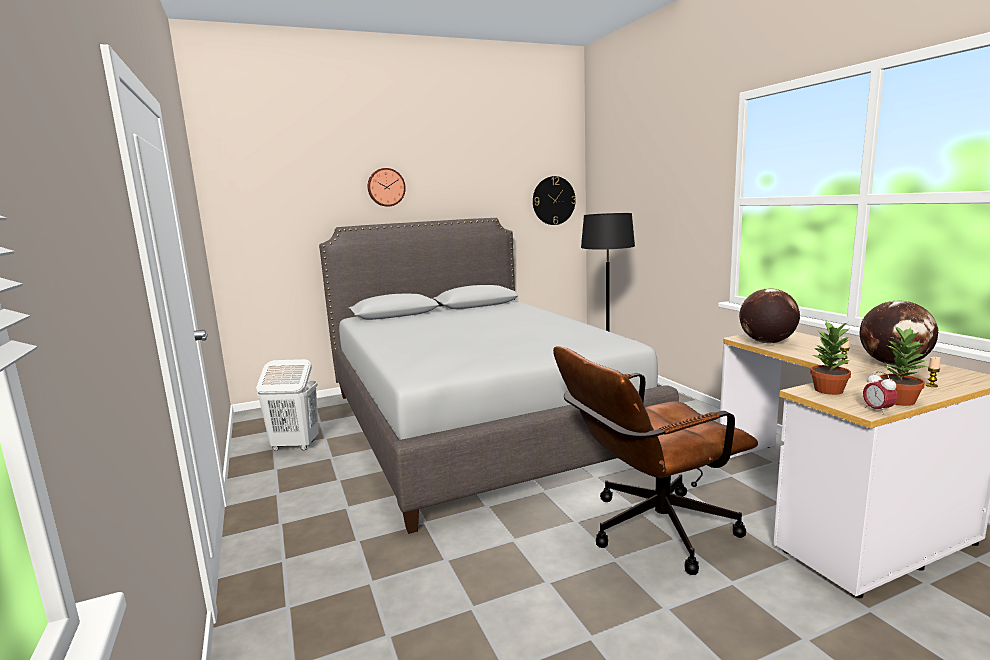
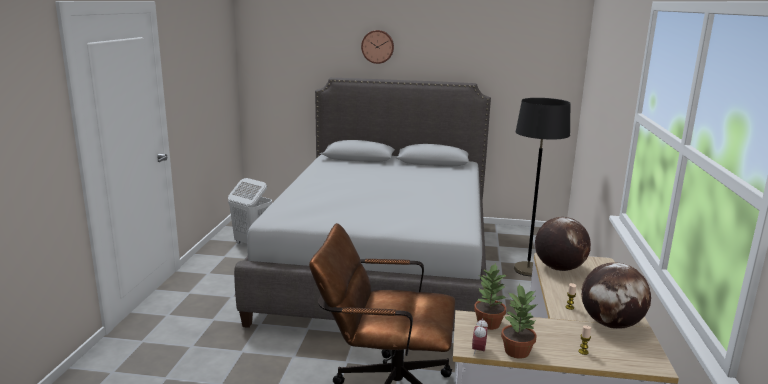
camera: 30 degrees right, 5 degrees up
wall clock [533,176,576,225] -> none

